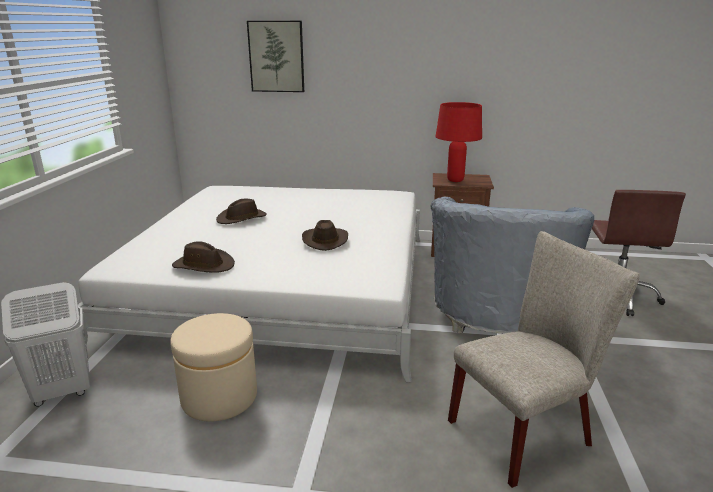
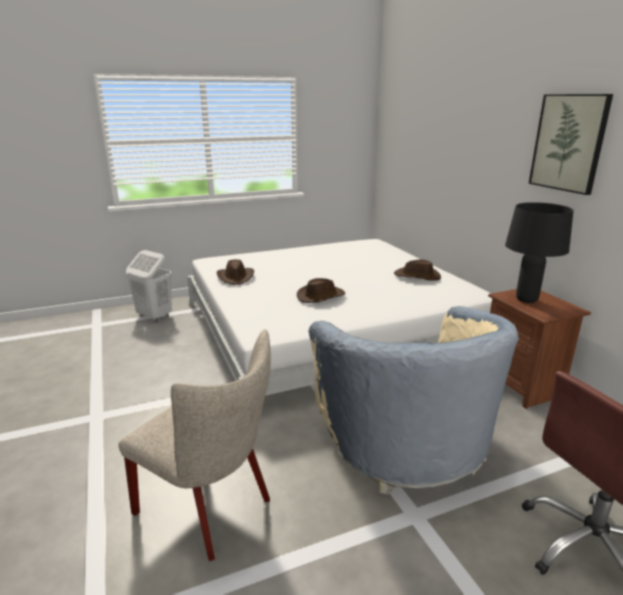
camera: 60 degrees right, 0 degrees up
beige ottoman [170,313,257,422] -> none
brown hat [216,199,267,224] -> brown hat moved to [394,260,441,280]
picture [247,21,304,92] -> picture moved to [529,94,613,195]
beige armchair [431,197,594,334] -> beige armchair turned 90 degrees counterclockwise [309,306,519,495]
red table lamp [435,102,482,182] -> black table lamp [505,202,574,303]

